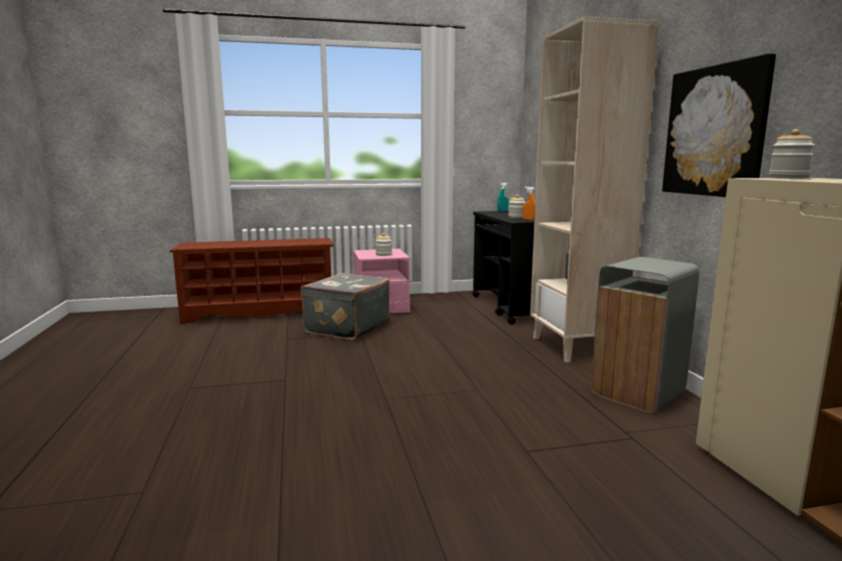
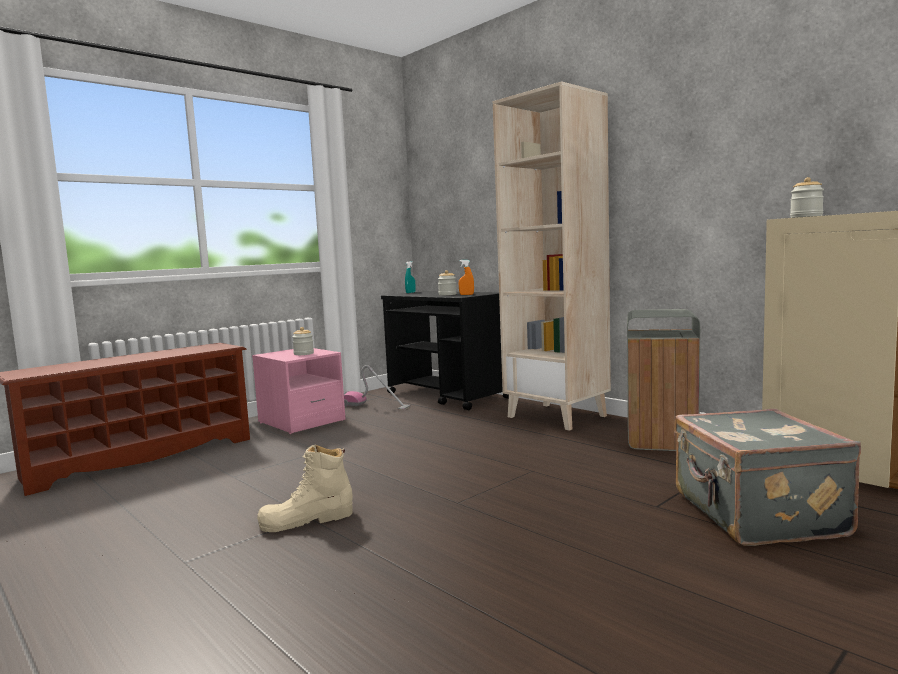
camera: 30 degrees left, 5 degrees down
grey suitcase [301,273,390,340] -> grey suitcase moved to [674,409,861,546]
picture [662,53,776,197] -> none
none -> beige boot [257,444,353,532]
none -> vacuum cleaner [344,365,410,410]

